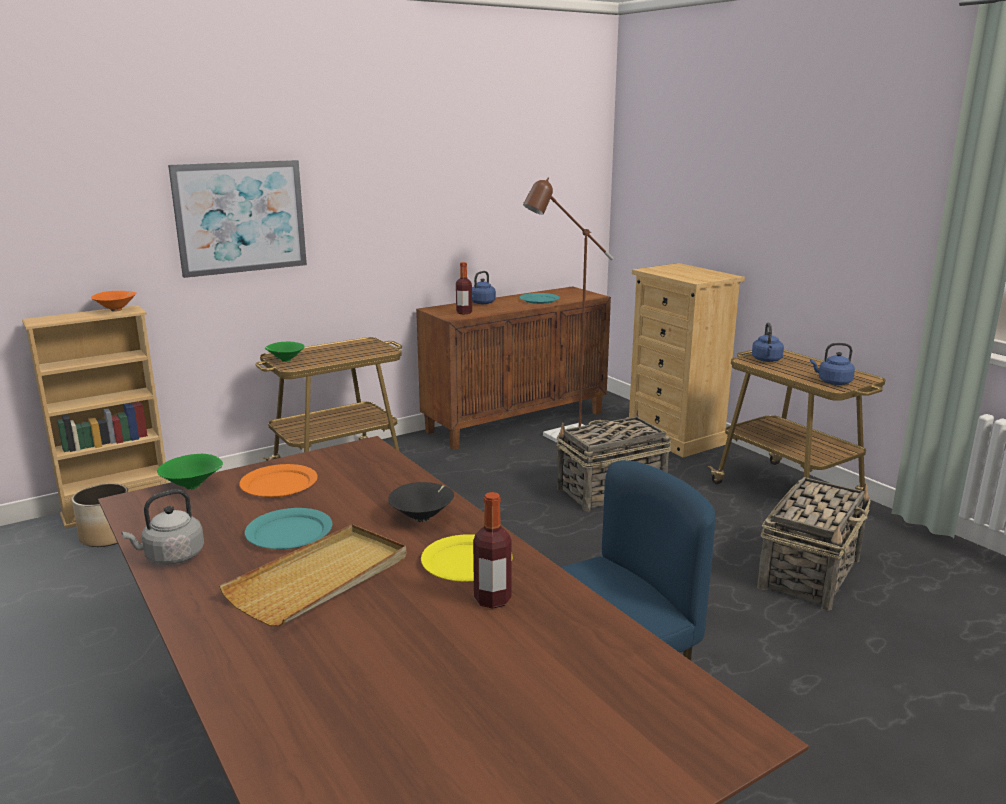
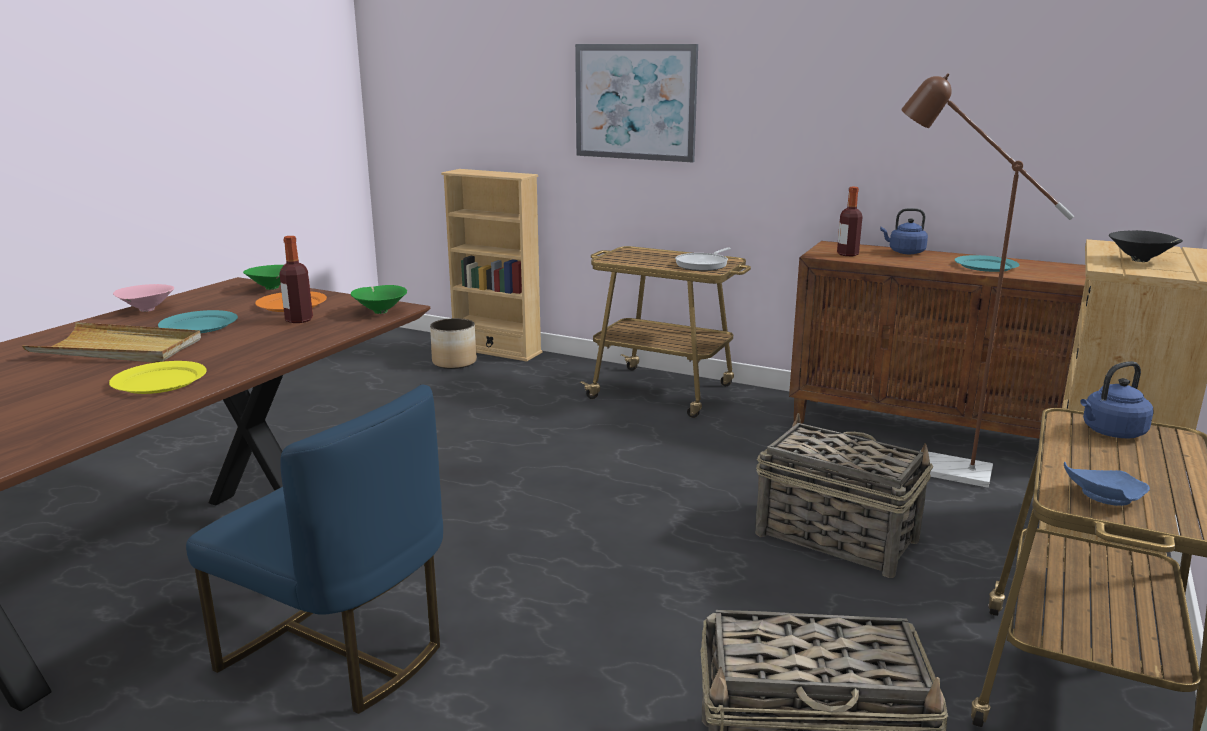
camera: 60 degrees right, 0 degrees up
orange bowl [91,291,137,312] -> none
grey kettle [121,489,204,565] -> pink bowl [113,284,174,312]
green bowl [264,342,305,362] -> green bowl moved to [351,285,407,314]
black bowl [388,482,454,522] -> black bowl moved to [1109,230,1183,262]
bottle [473,492,512,609] -> bottle moved to [279,236,313,323]
blue kettle [810,343,855,385] -> blue plate [1064,462,1150,506]
none -> frying pan [675,248,731,271]

